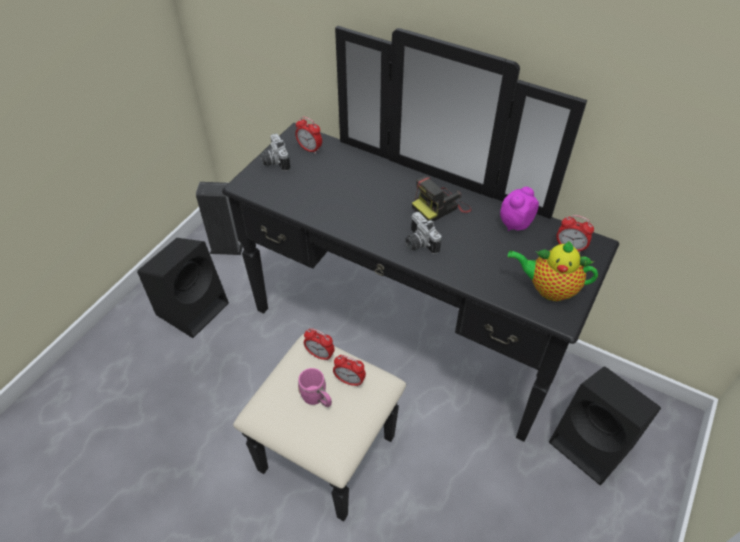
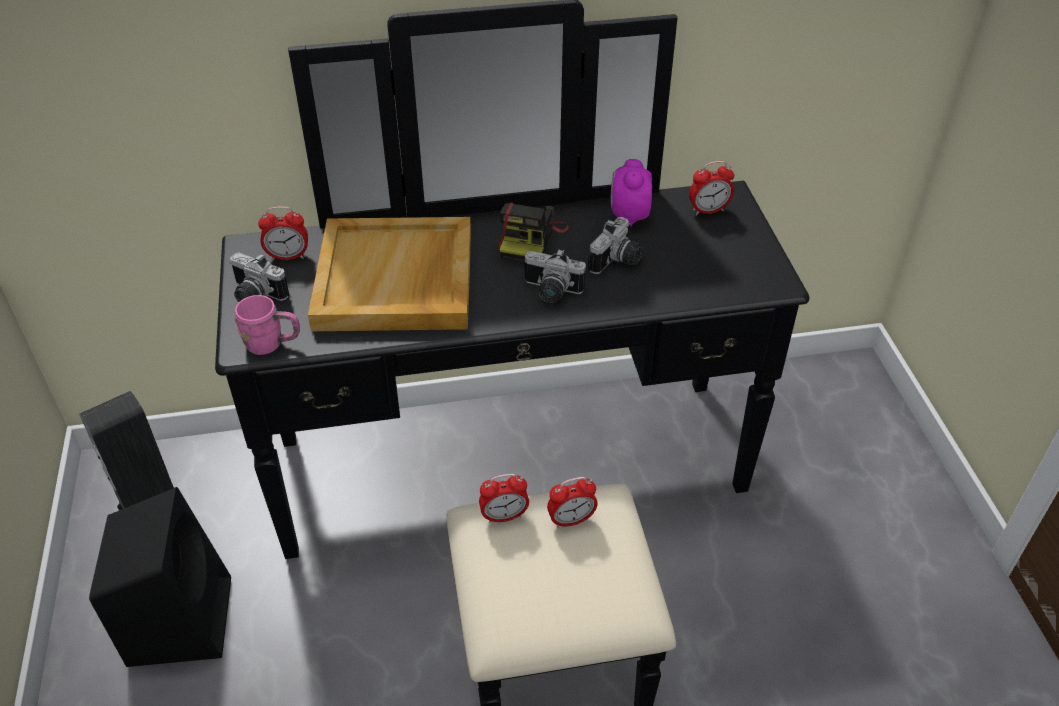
camera: 40 degrees left, 5 degrees down
pink mug [298,368,332,407] -> pink mug moved to [234,295,300,355]
teapot [508,241,598,301] -> none
black speaker [549,367,661,485] -> none
none -> beige tray [308,217,471,331]
none -> camera [588,217,643,274]

